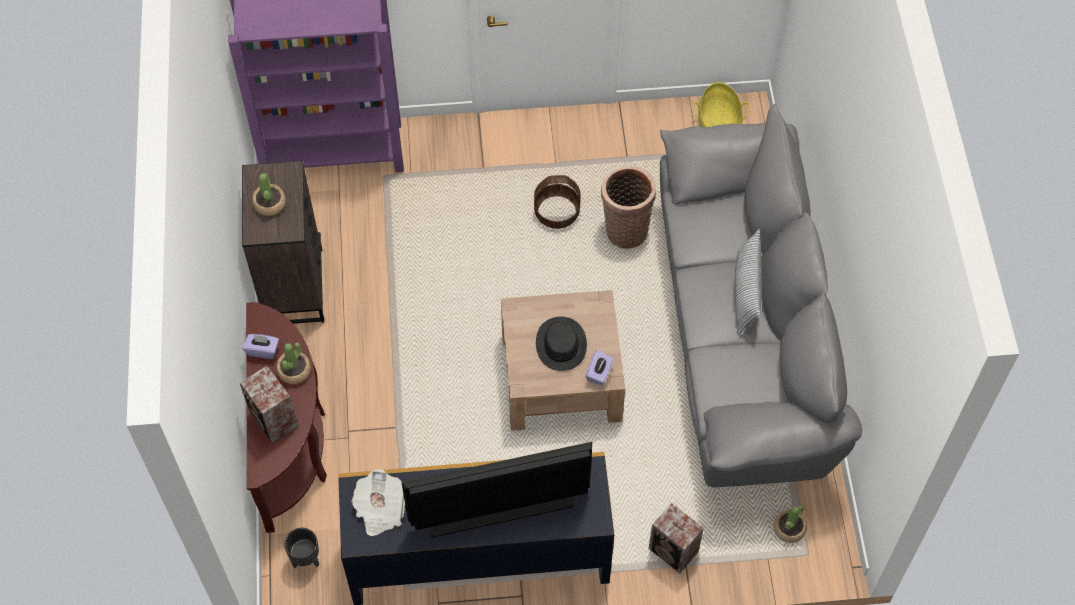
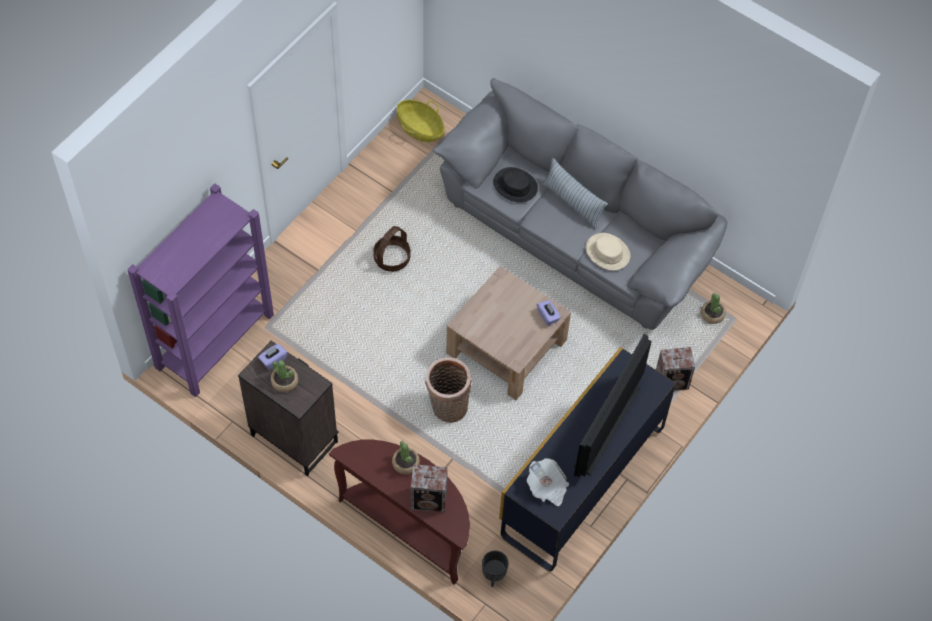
camera: 50 degrees left, 0 degrees up
purple tissue box [243,334,279,359] -> purple tissue box moved to [258,343,288,370]
black hat [536,317,587,371] -> black hat moved to [494,167,538,203]
basket [601,165,656,249] -> basket moved to [425,357,472,423]
none -> beige hat [586,233,630,270]

